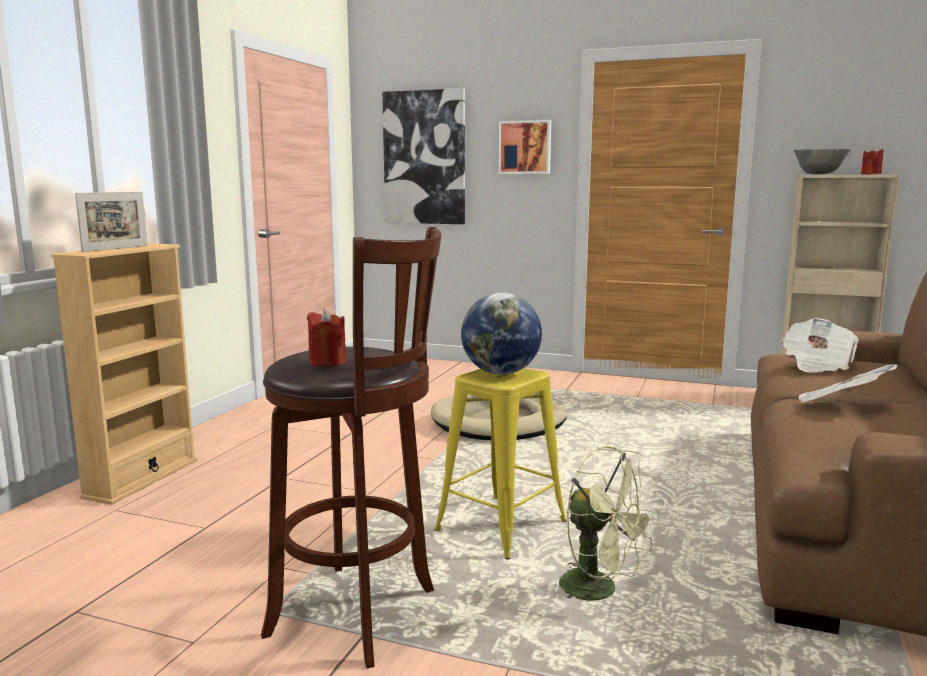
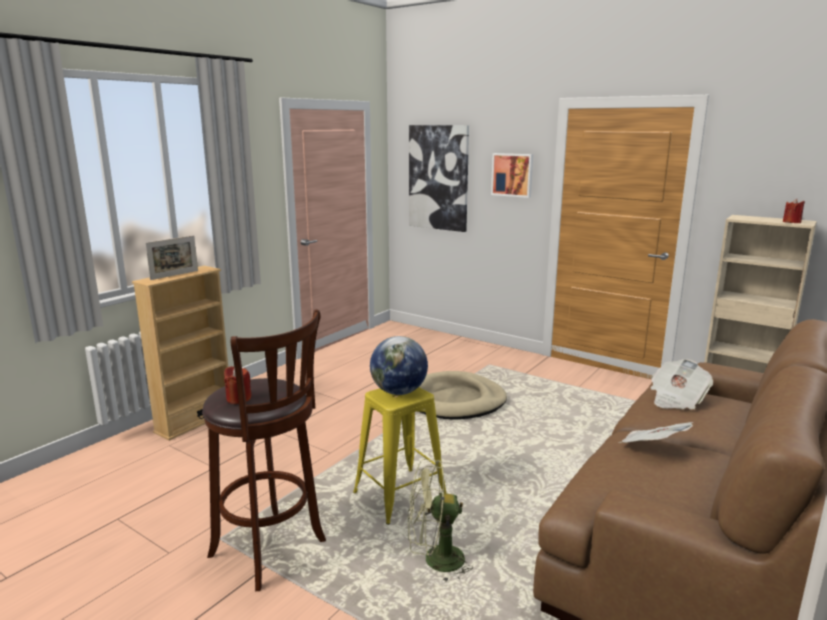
camera: 15 degrees right, 5 degrees up
green fan [559,446,659,601] -> green fan turned 120 degrees clockwise [408,459,473,583]
grey bowl [794,148,851,175] -> none

